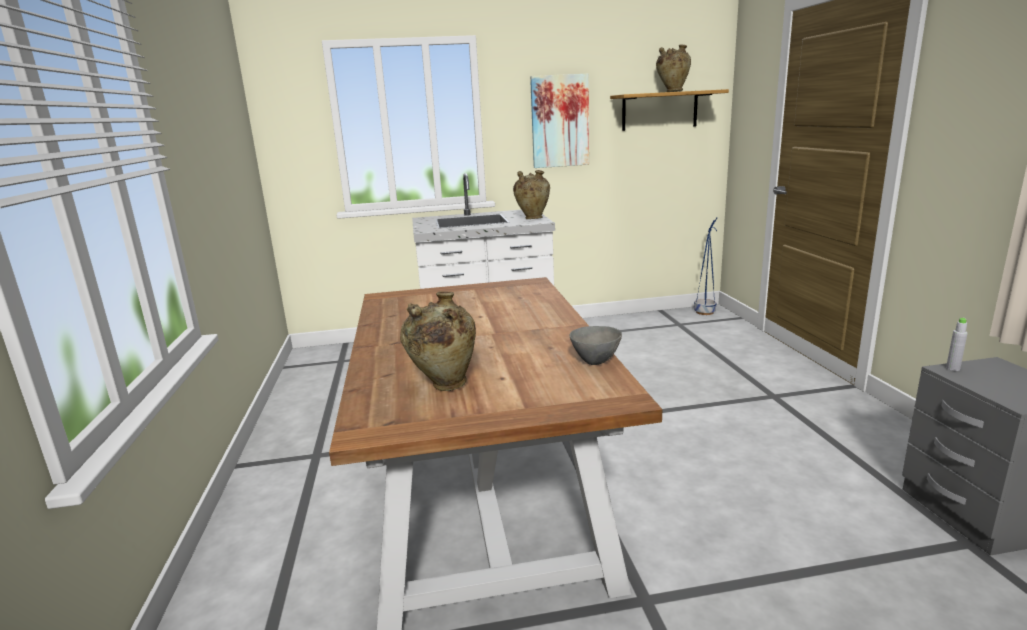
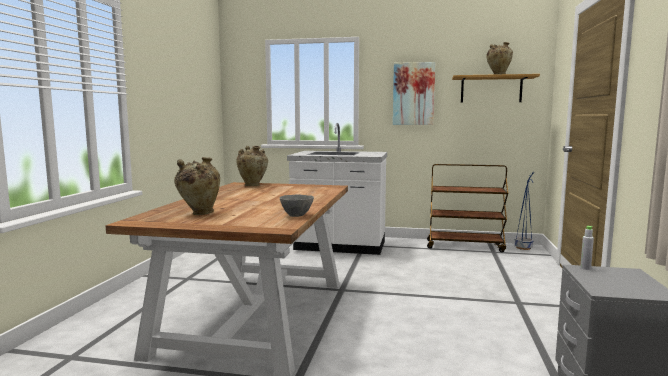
camera: 20 degrees right, 10 degrees down
beige vase [513,170,550,219] -> beige vase moved to [236,146,268,186]
none -> brown cart [427,164,508,252]

